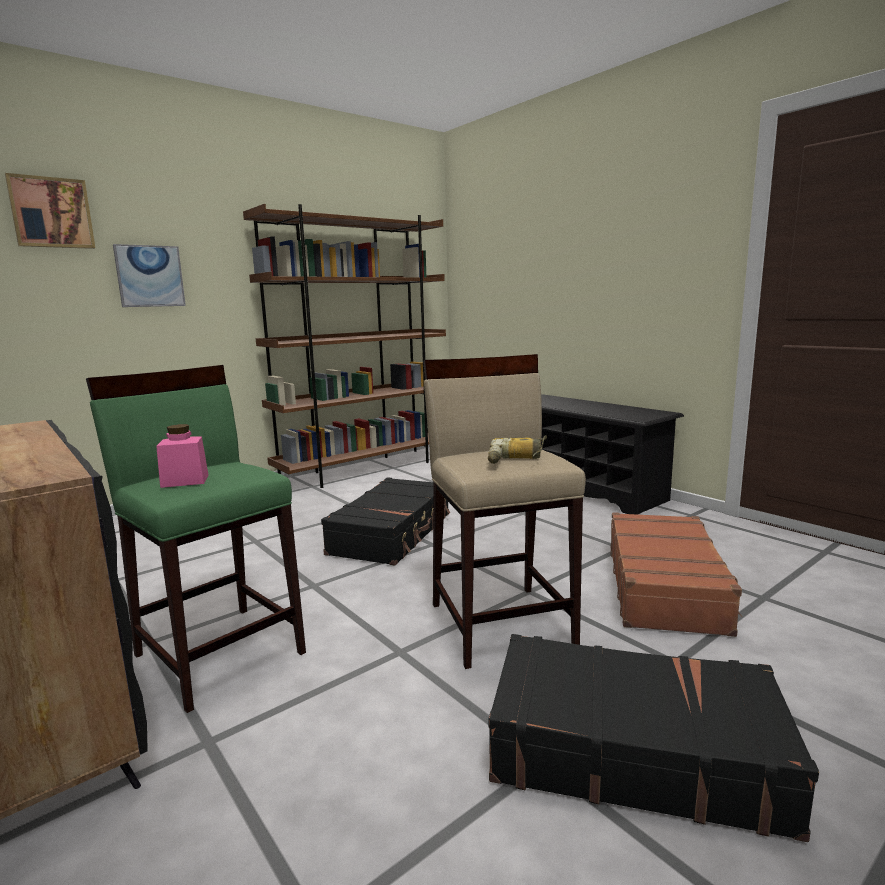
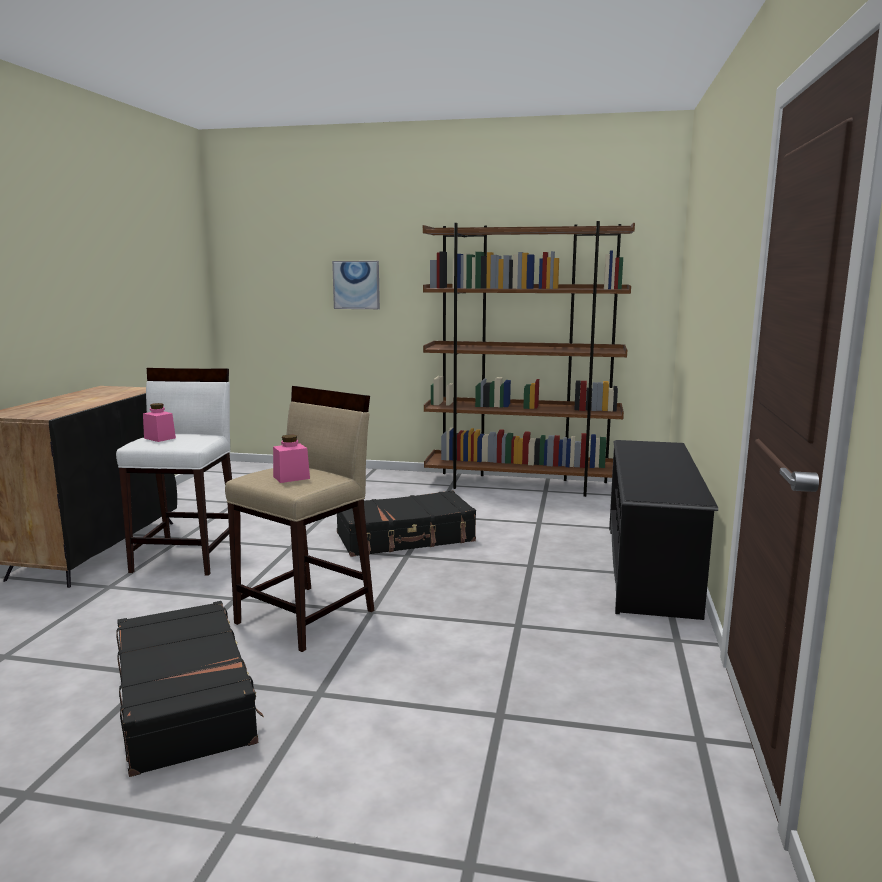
camera: 50 degrees right, 0 degrees up
picture [5,173,95,249] -> none
green stool [86,365,306,713] -> white stool [116,368,232,576]
power drill [488,435,547,464] -> pink jar [273,435,310,483]
brown suitcase [611,512,742,637] -> none

